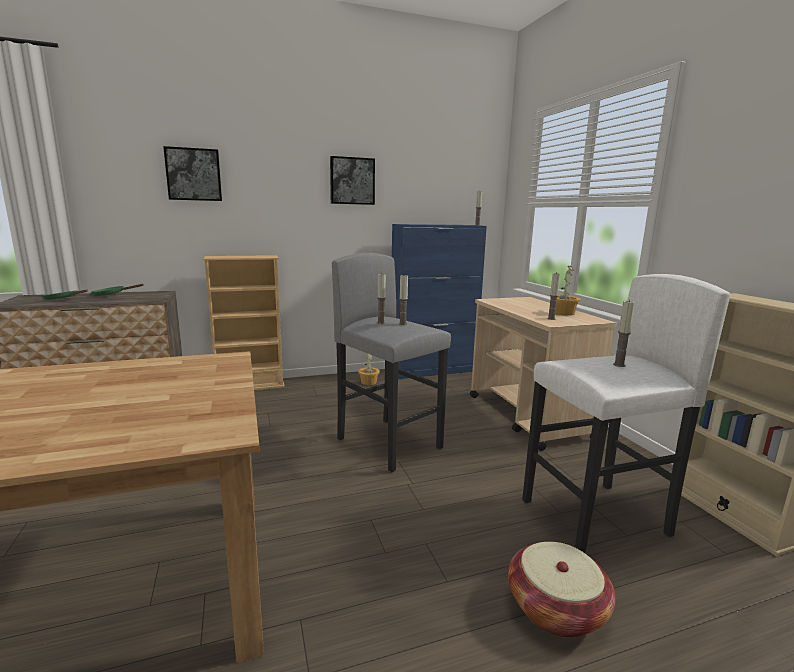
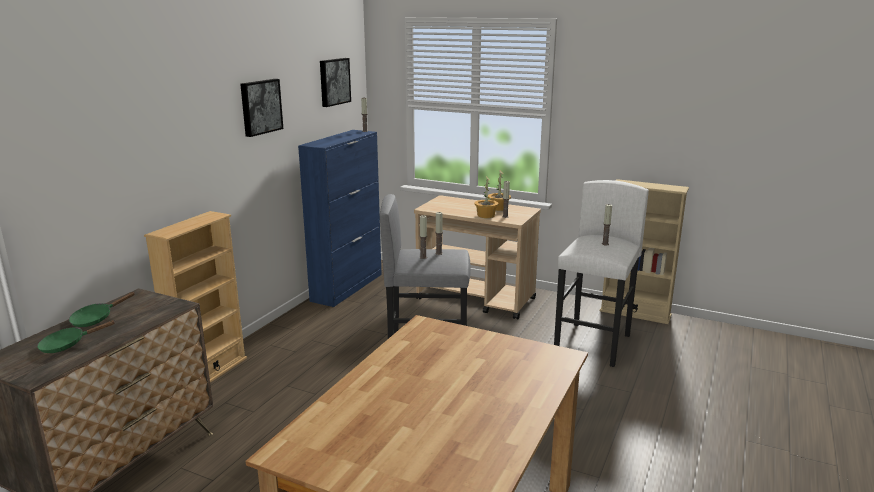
camera: 45 degrees left, 5 degrees up
picture [163,146,222,201] -> picture moved to [320,58,351,107]
potted plant [358,353,380,385] -> potted plant moved to [474,177,498,218]
basket [508,542,616,638] -> none

